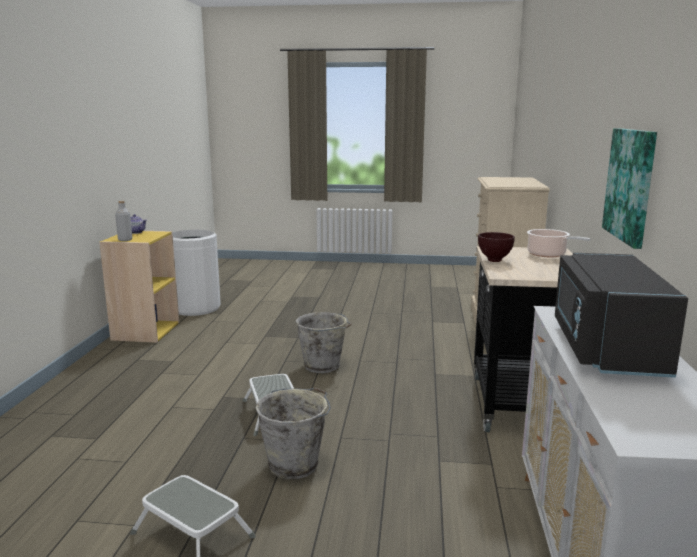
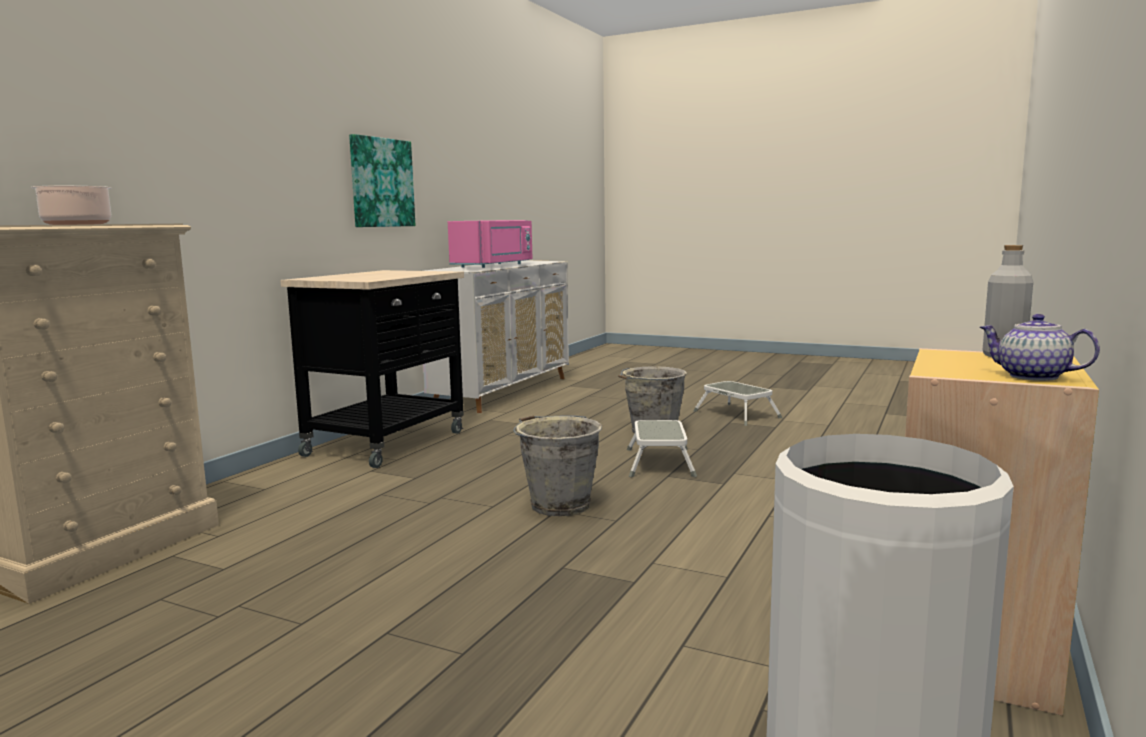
camera: 160 degrees left, 5 degrees down
brown bowl [478,232,515,262] -> none
cooking pot [527,229,591,257] -> cooking pot moved to [31,186,111,225]
black microwave [555,253,688,378] -> pink microwave [448,220,532,268]

